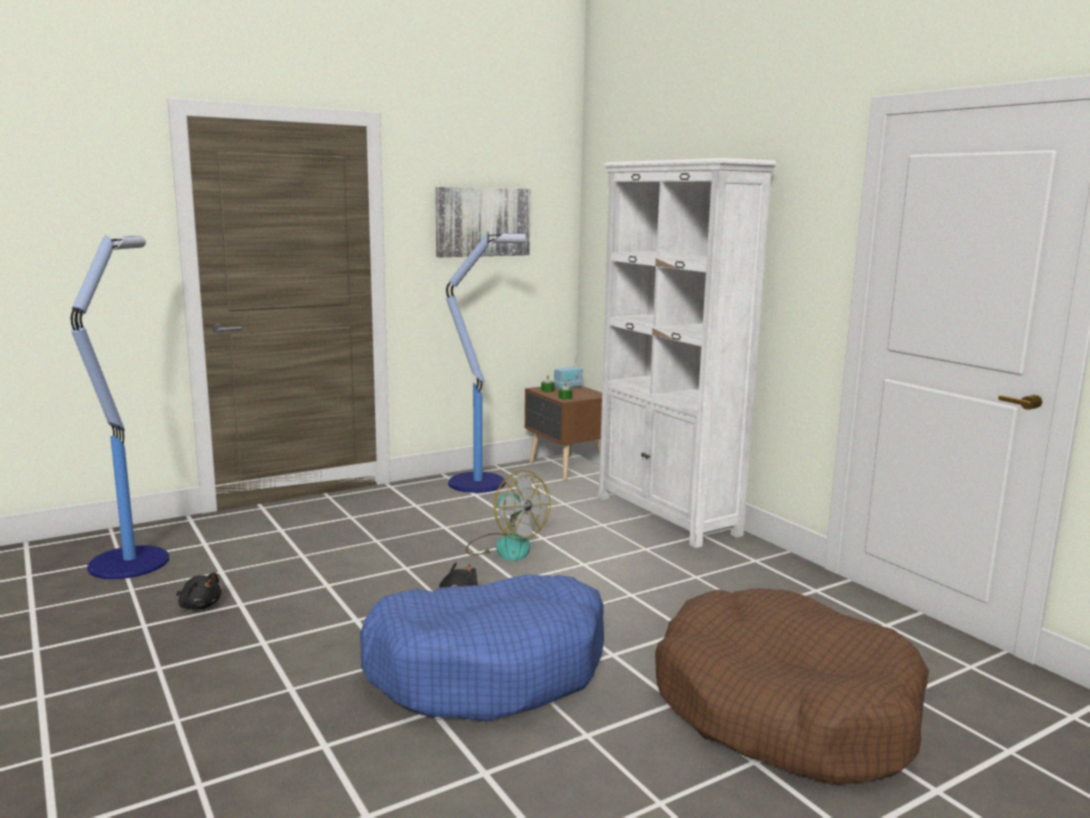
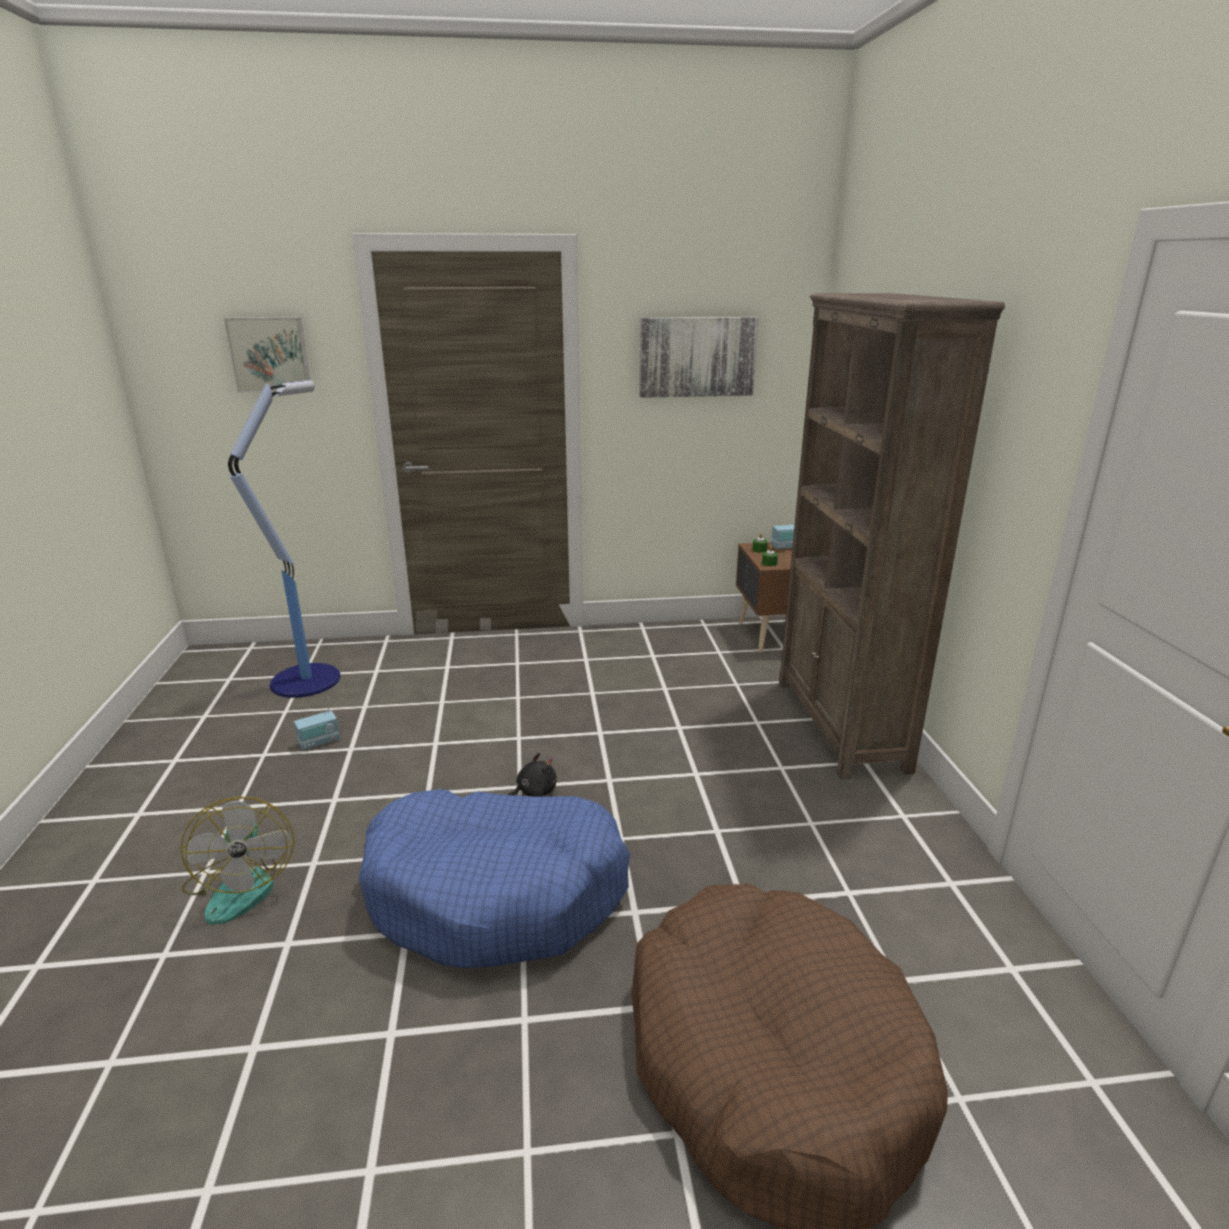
camera: 25 degrees right, 10 degrees up
black plush toy [177,572,221,610] -> radio [294,697,340,750]
floor lamp [446,231,527,493] -> none
fan [466,470,551,561] -> fan moved to [180,797,294,925]
white bookcase [598,158,776,548] -> brown bookcase [779,293,1005,780]
none -> picture [224,317,310,392]

